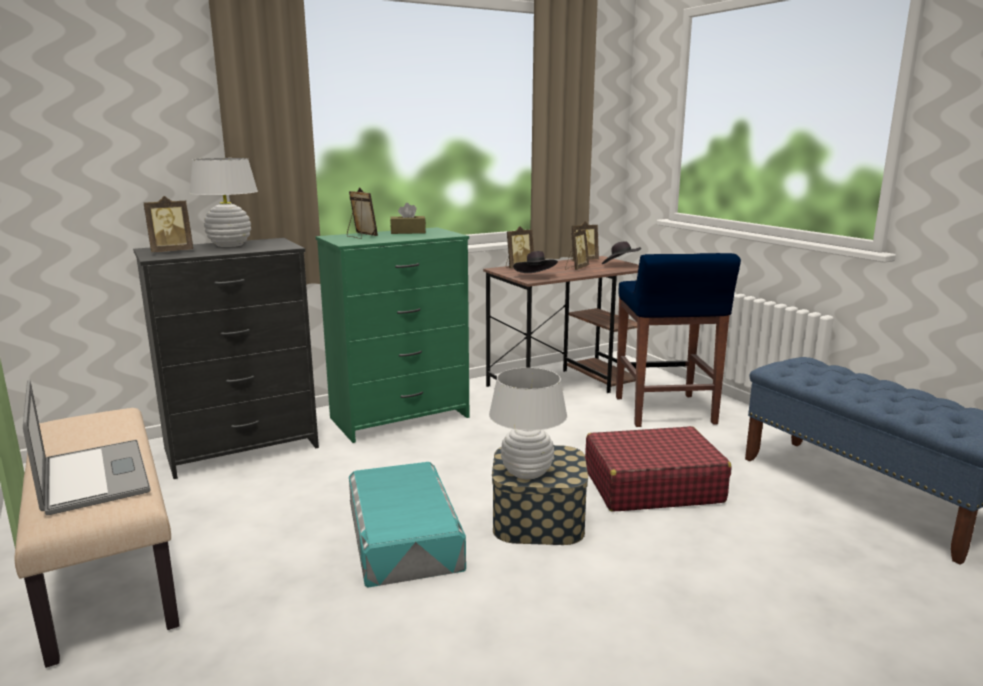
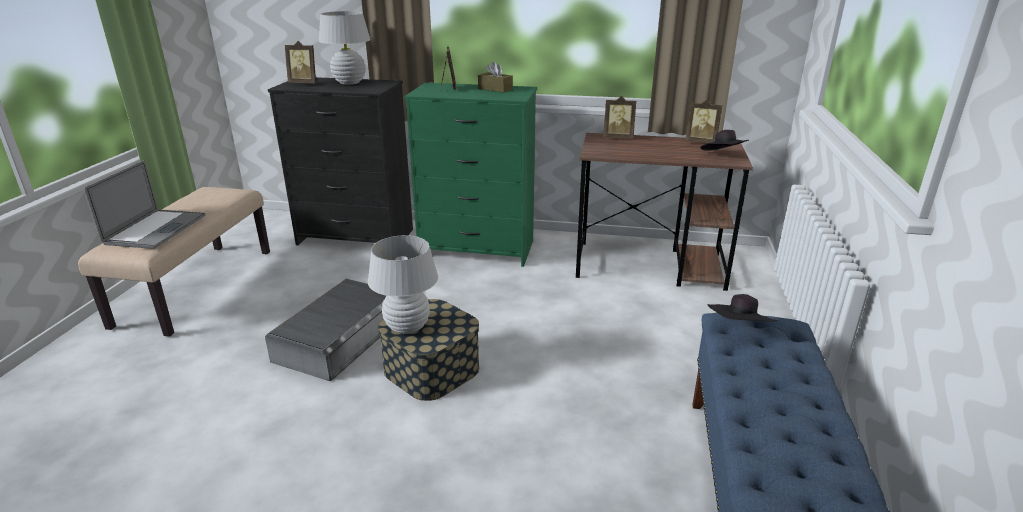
camera: 40 degrees right, 10 degrees up
turquoise storage box [349,462,466,588] -> grey storage box [265,279,386,381]
black hat [513,251,558,273] -> black hat moved to [707,294,778,322]
picture frame [565,227,589,270] -> none
red suitcase [585,426,732,512] -> none
blue stool [616,253,741,427] -> none

